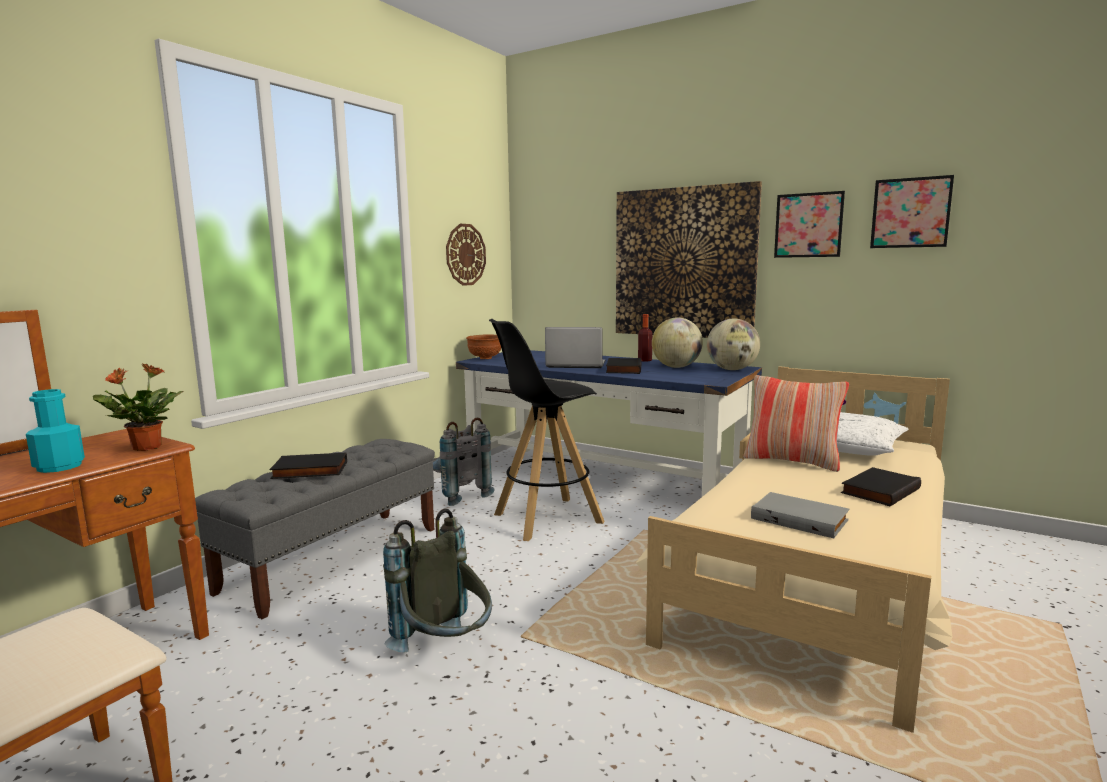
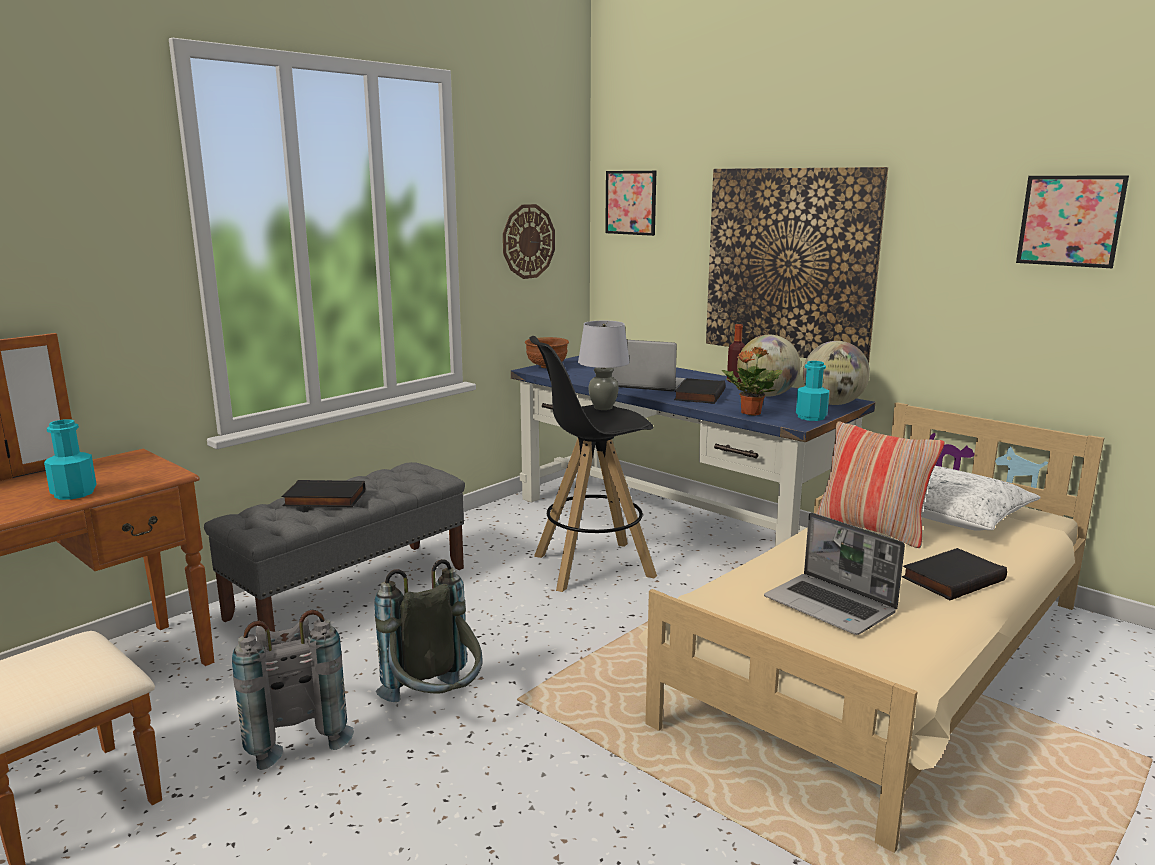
camera: 10 degrees right, 5 degrees up
potted plant [93,364,184,451] -> potted plant moved to [722,347,782,416]
grey backpack [432,417,495,506] -> grey backpack moved to [232,610,354,770]
grey book [751,492,849,538] -> laptop [764,513,905,635]
picture [774,191,845,258] -> picture moved to [605,171,656,236]
none -> grey table lamp [578,321,630,410]
none -> turquoise bottle [796,361,829,421]

